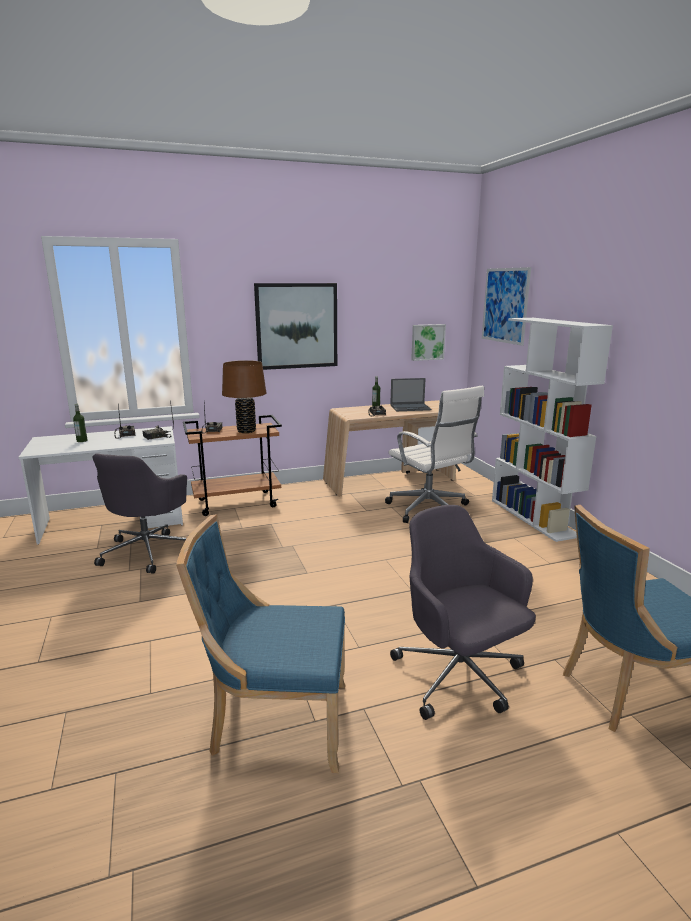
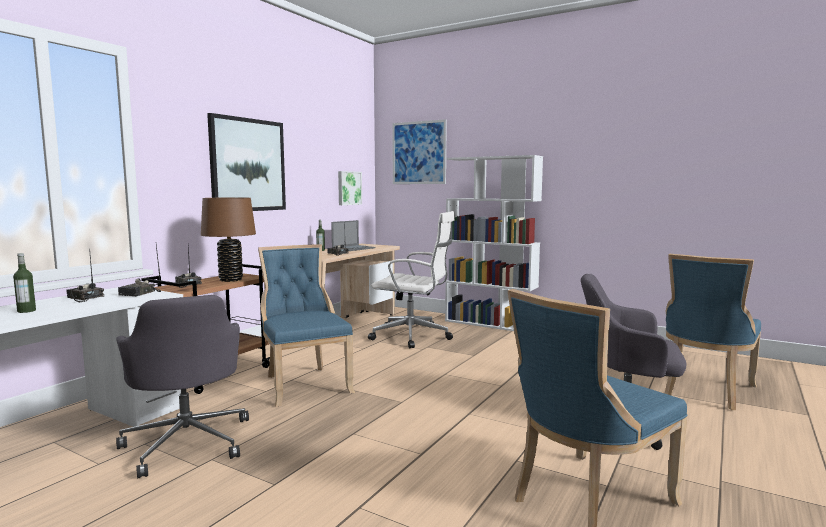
camera: 40 degrees left, 10 degrees down
none -> blue chair [258,244,355,407]

